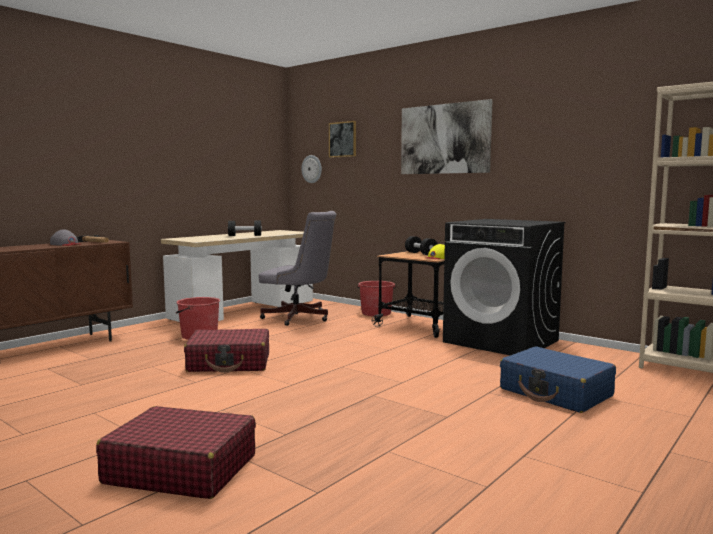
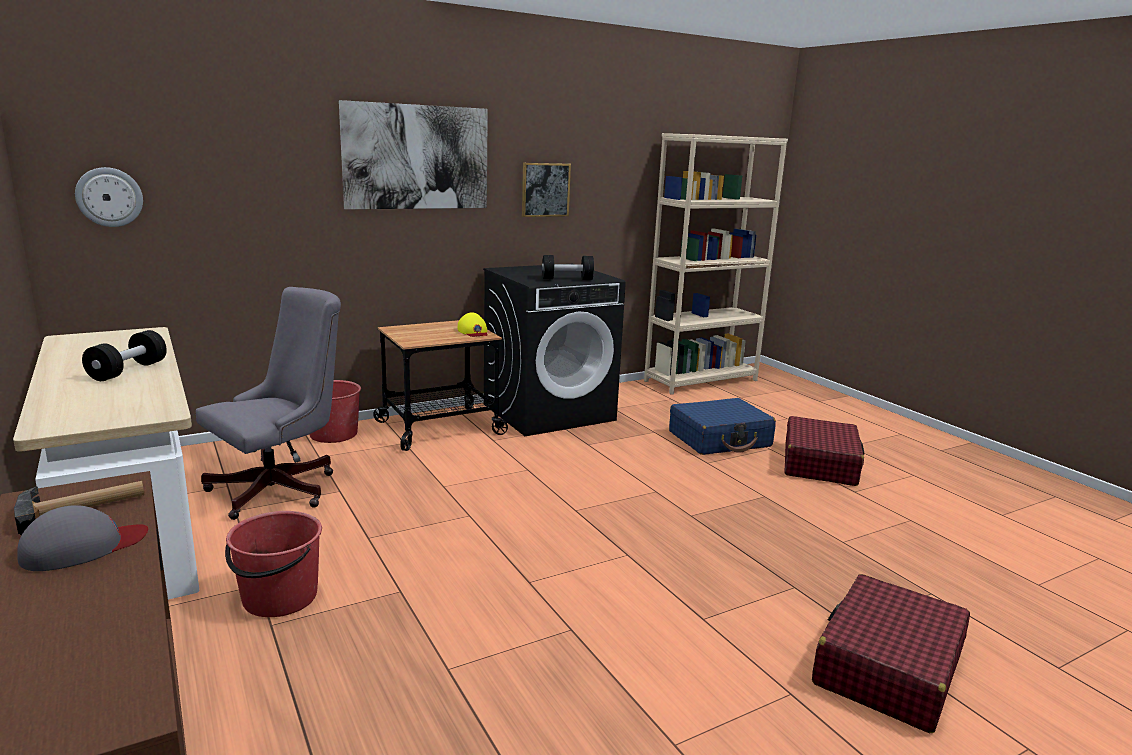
camera: 70 degrees left, 10 degrees up
red suitcase [184,329,269,373] -> red suitcase moved to [785,416,864,486]
picture [329,121,356,158] -> picture moved to [522,163,571,217]
black dumbbell [405,236,438,255] -> black dumbbell moved to [542,255,594,280]

